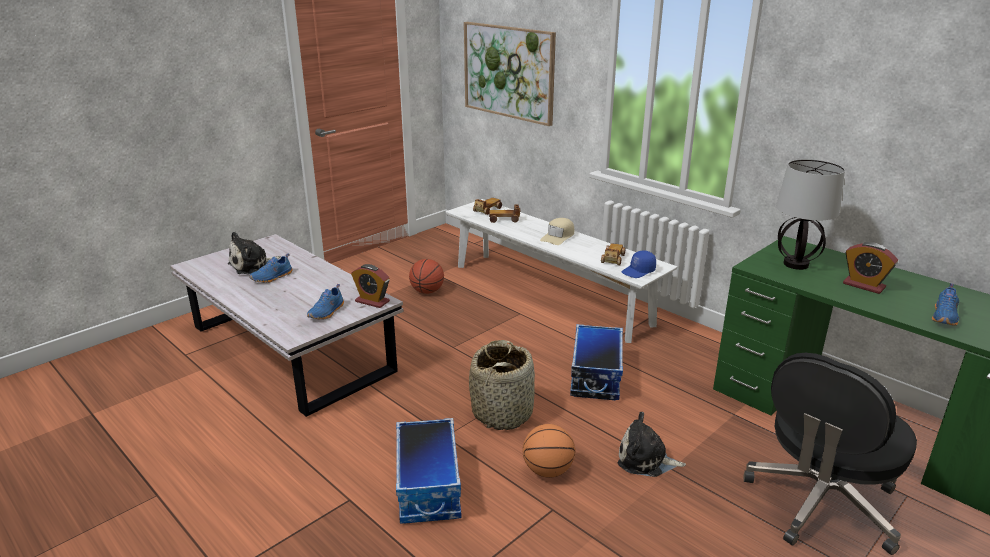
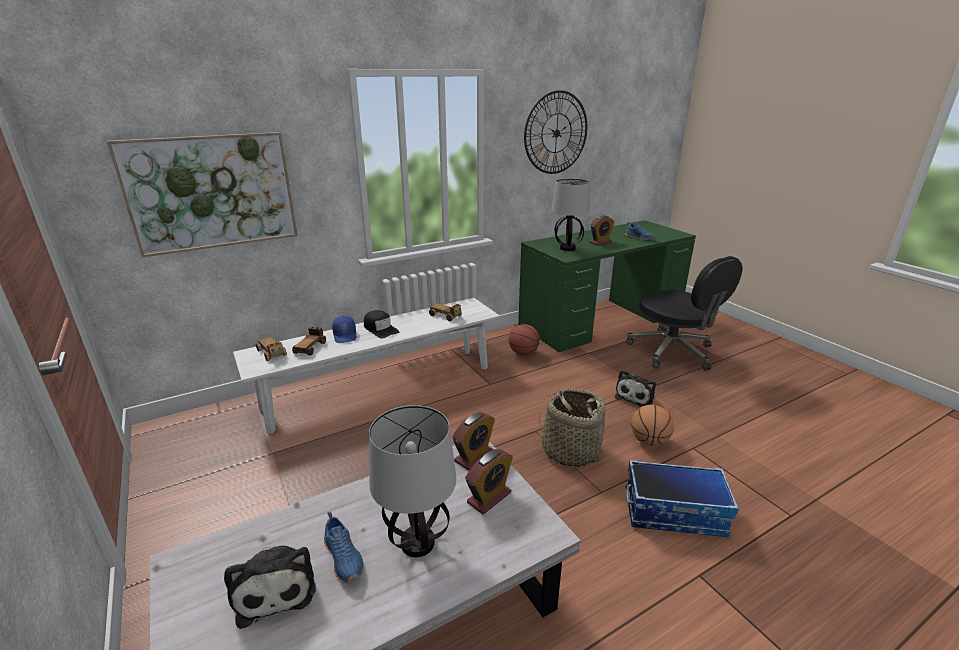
camera: 75 degrees left, 0 degrees up
blue shoe [307,284,344,319] -> alarm clock [465,449,513,514]
basketball [409,259,444,294] -> basketball moved to [509,324,540,355]
beige cap [540,218,574,245] -> black cap [364,310,399,339]
storage box [570,324,623,400] -> none
blue cap [622,251,656,278] -> blue cap moved to [332,316,356,343]
none -> table lamp [369,405,456,557]
none -> wall clock [524,90,587,174]

